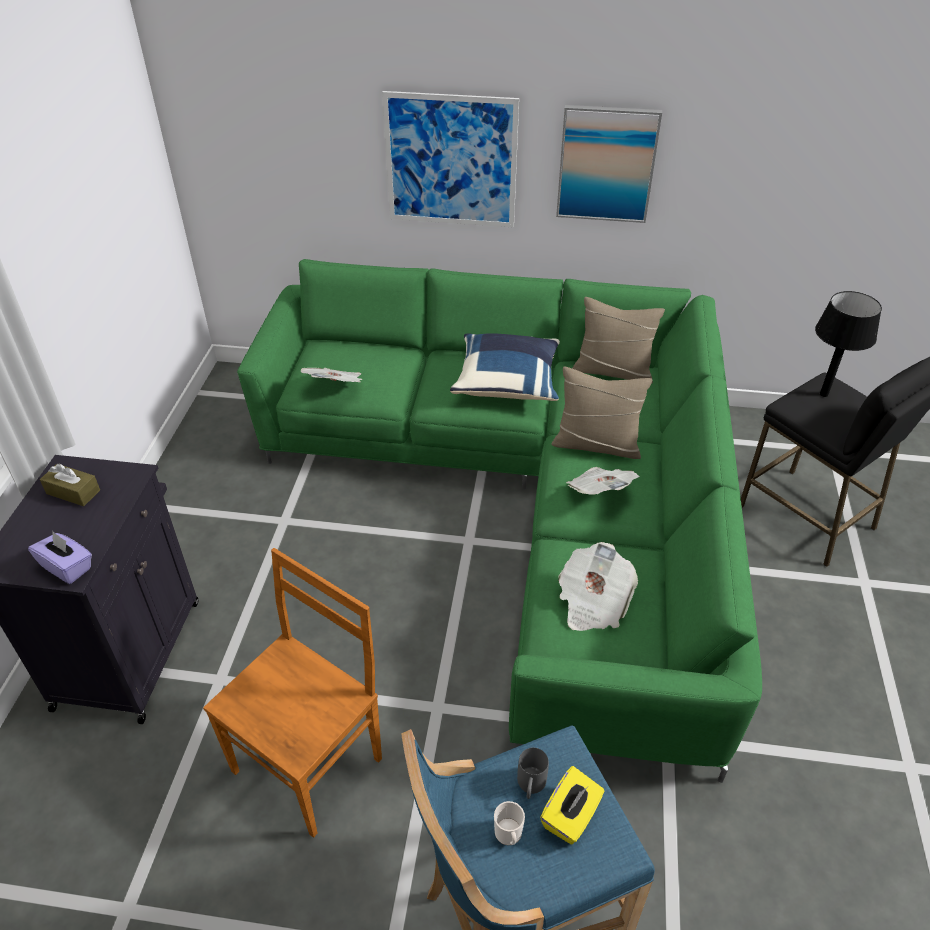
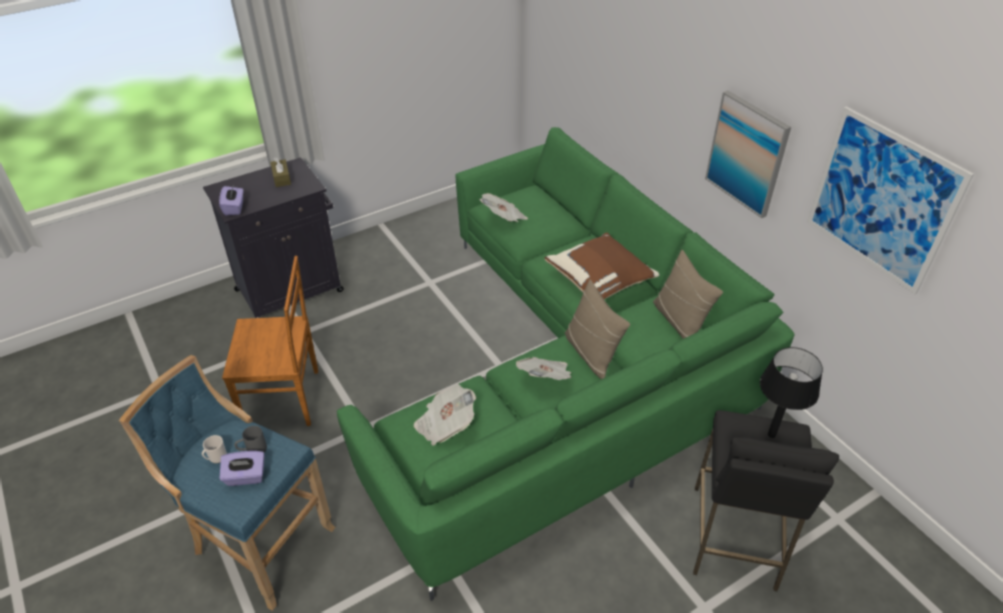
camera: 50 degrees right, 0 degrees up
picture [382,91,519,227] -> picture moved to [807,107,974,294]
blue pillow [450,333,560,401] -> brown pillow [544,232,659,300]
yellow tissue box [540,766,604,844] -> purple tissue box [219,451,265,486]

